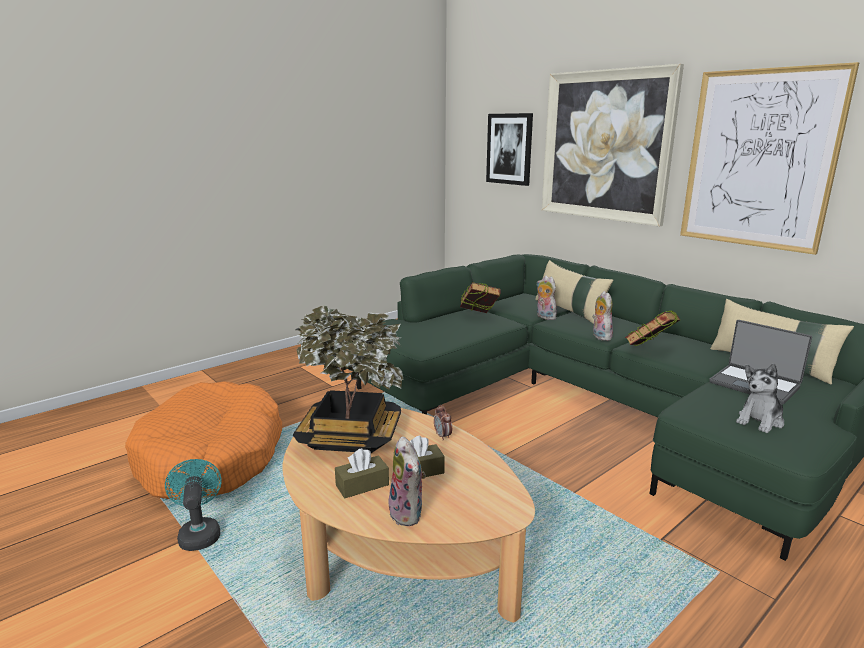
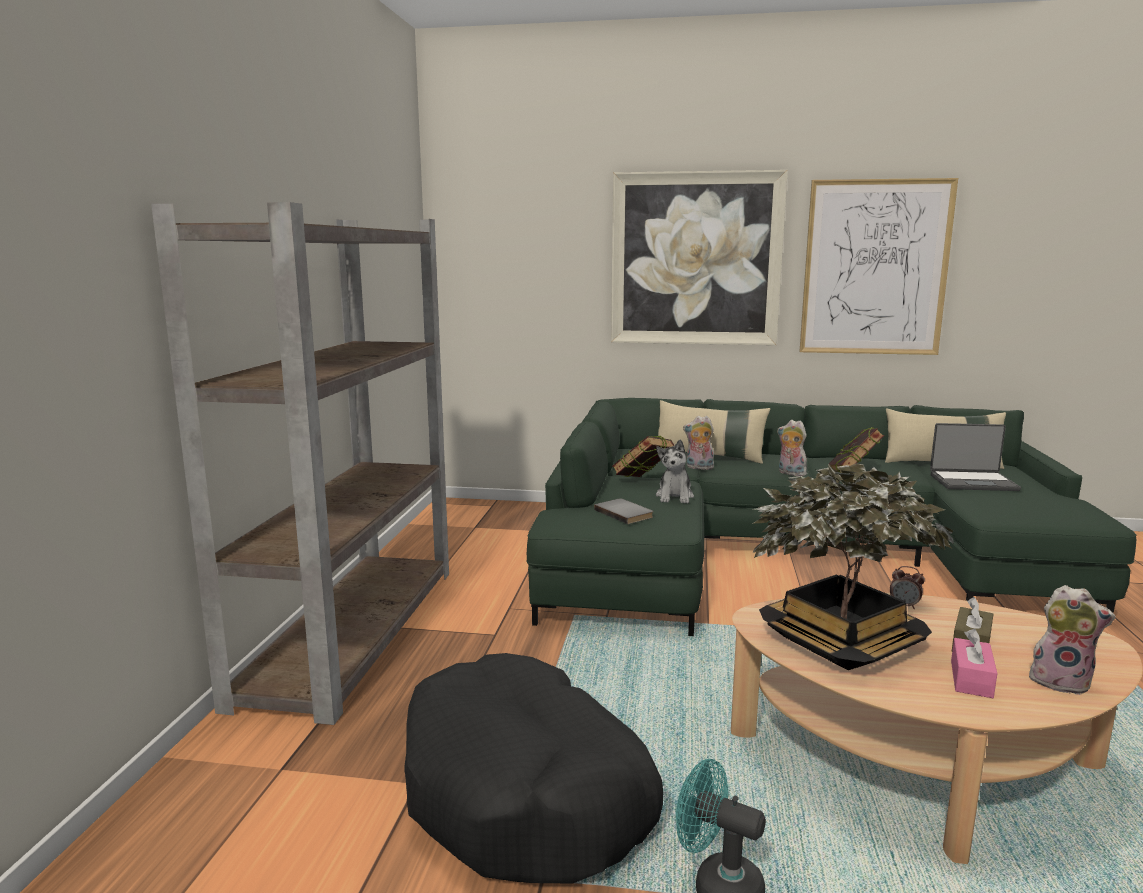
camera: 40 degrees left, 5 degrees down
orange dog bed [125,382,282,500] -> black dog bed [404,653,663,884]
brown tissue box [335,448,389,498] -> pink tissue box [951,629,997,698]
picture [486,113,533,186] -> none
plush toy [736,363,784,433] -> plush toy moved to [656,439,694,504]
none -> brown bookcase [151,202,449,725]
none -> grey book [594,498,653,524]

